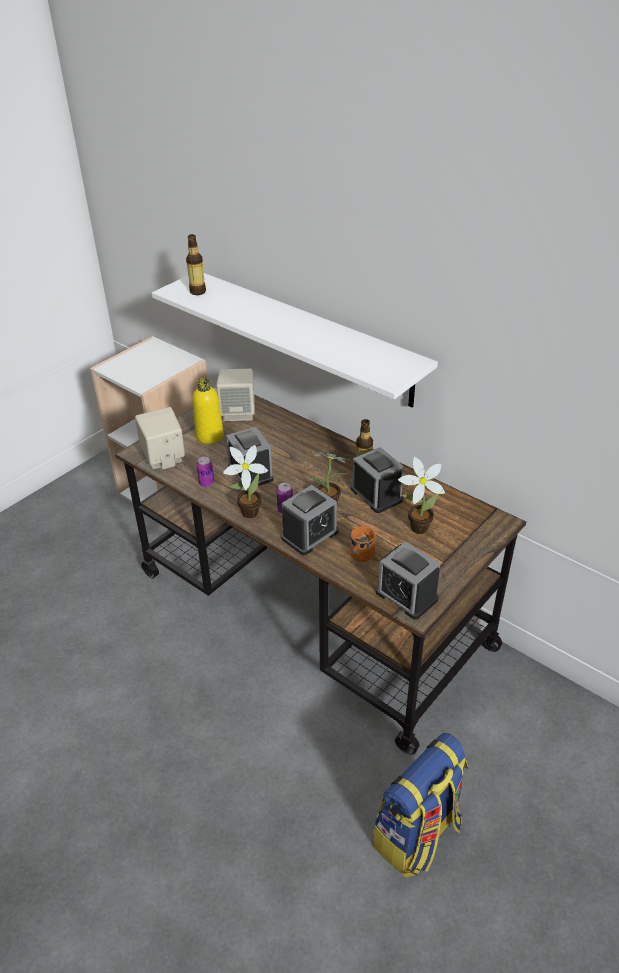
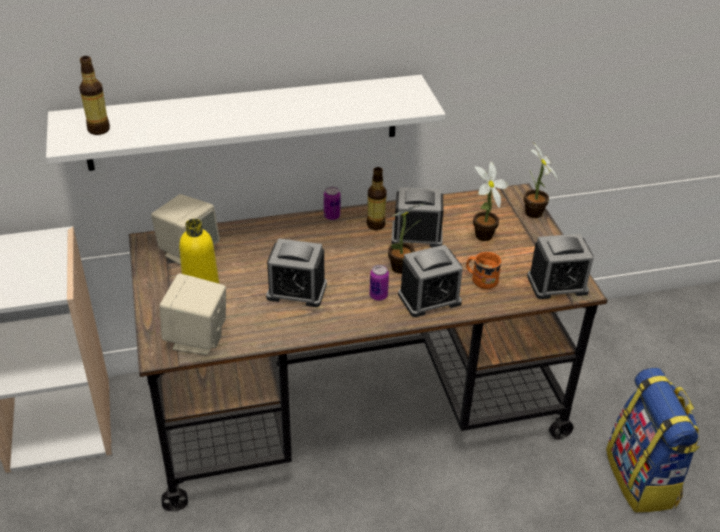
camera: 55 degrees left, 0 degrees up
can [197,457,214,487] -> can moved to [324,187,340,220]
potted plant [223,445,268,518] -> potted plant moved to [524,142,559,218]
alarm clock [281,485,338,555] -> alarm clock turned 75 degrees clockwise [398,245,463,317]

